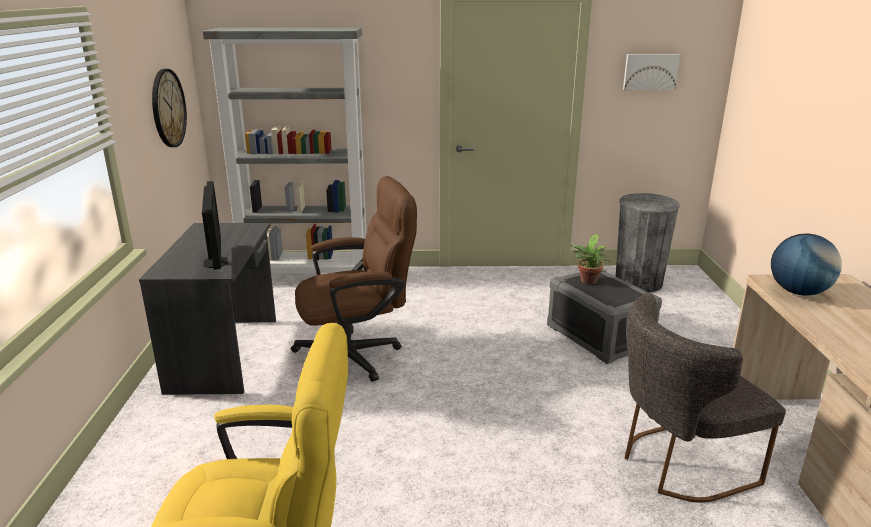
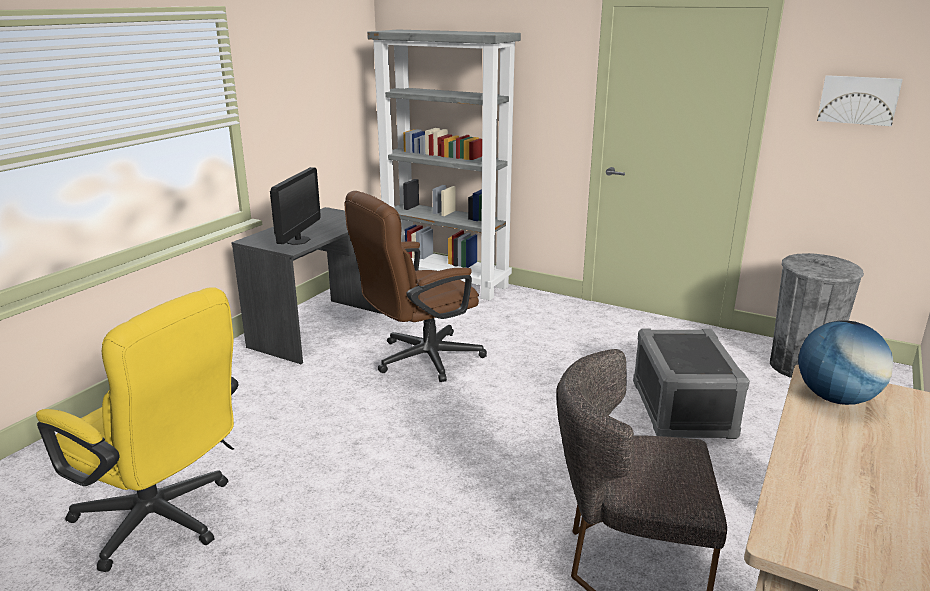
camera: 30 degrees right, 0 degrees up
wall clock [152,69,187,147] -> none
brown office chair [291,176,417,382] -> brown office chair turned 135 degrees clockwise [344,191,487,382]
potted plant [570,234,610,284] -> none

